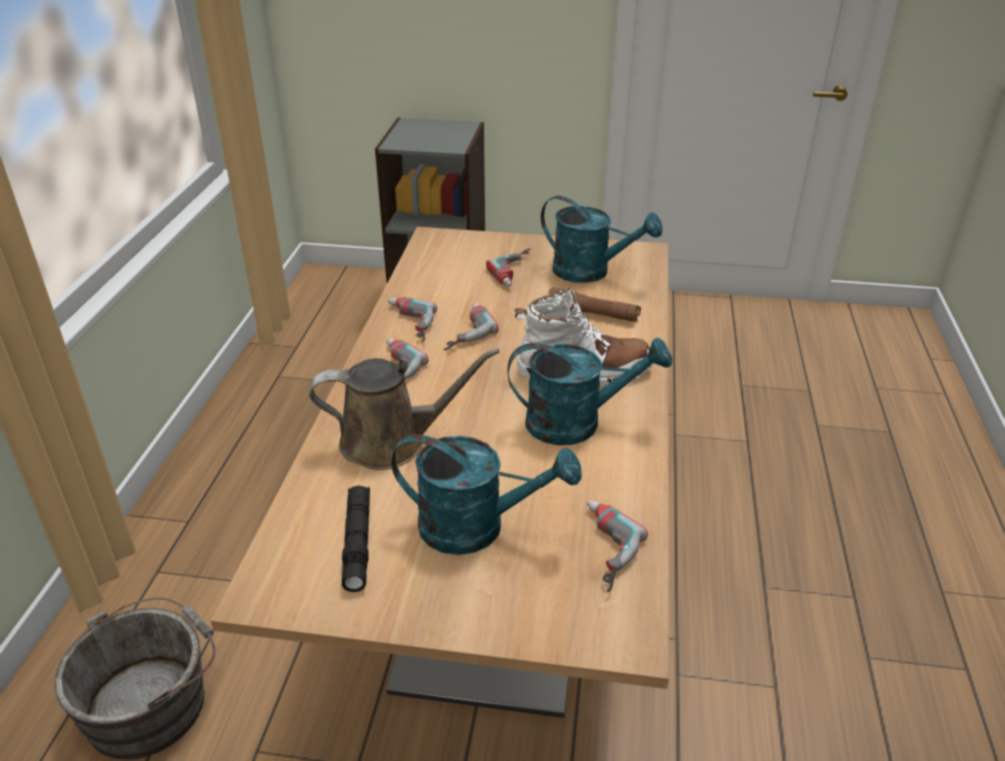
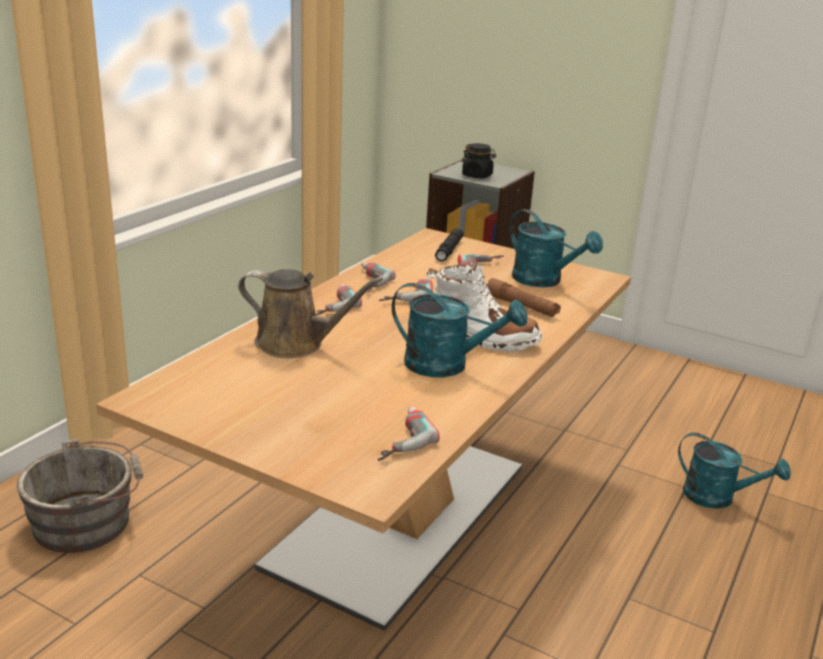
camera: 20 degrees right, 10 degrees down
black flashlight [342,485,370,592] -> black flashlight moved to [435,228,464,262]
turquoise watering can [391,434,582,555] -> turquoise watering can moved to [678,433,791,509]
none -> black jar [462,143,496,179]

